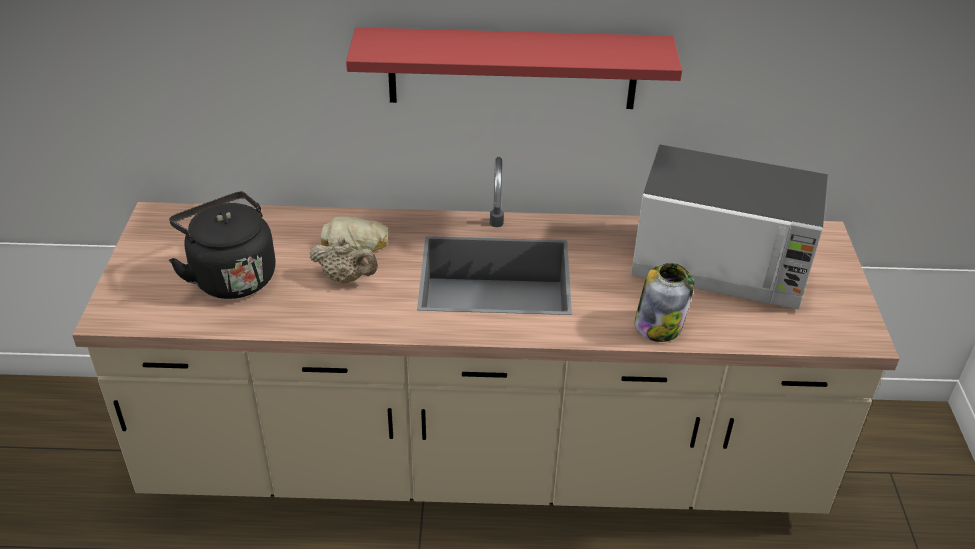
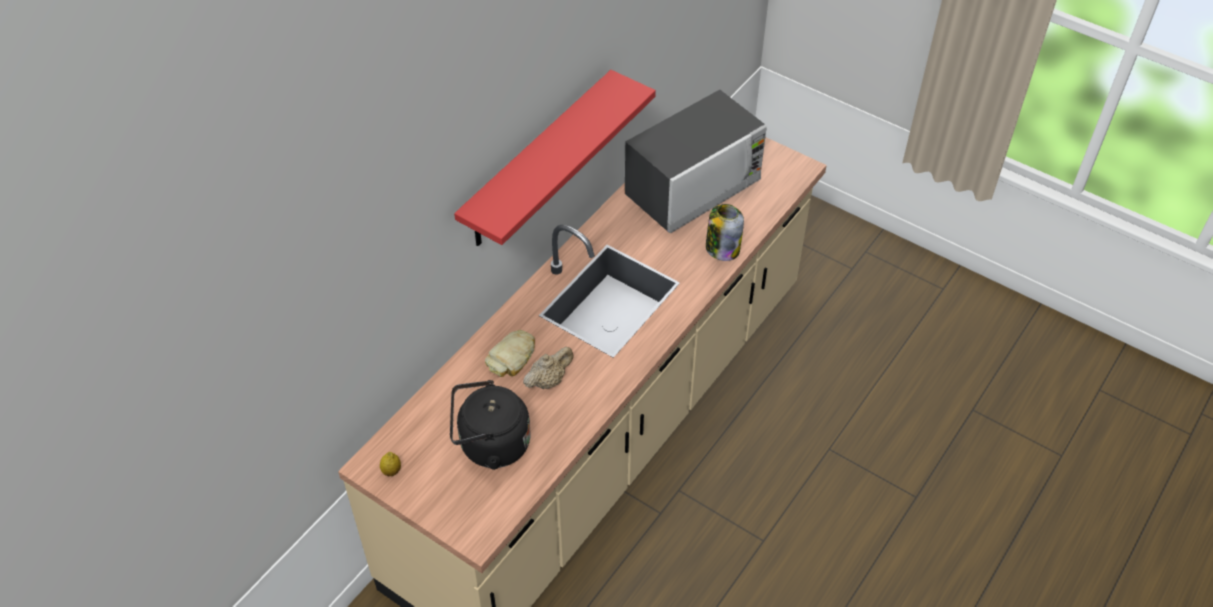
camera: 55 degrees left, 10 degrees up
none -> lemon [380,452,401,476]

